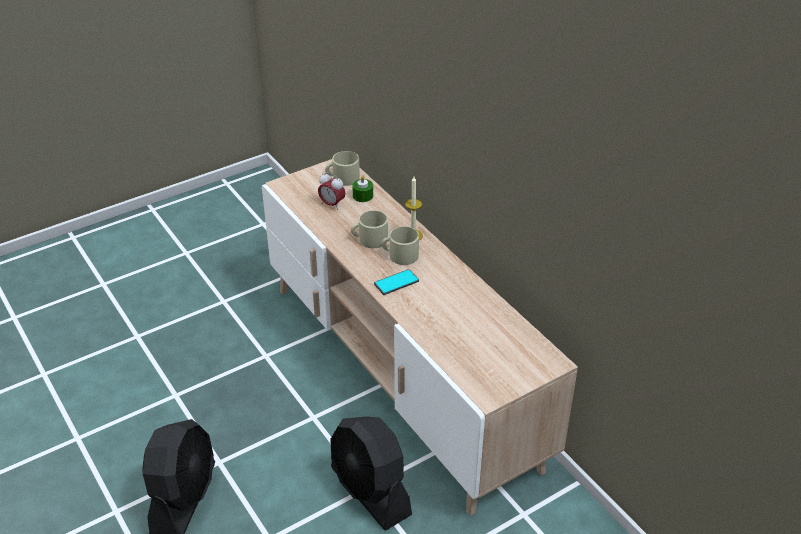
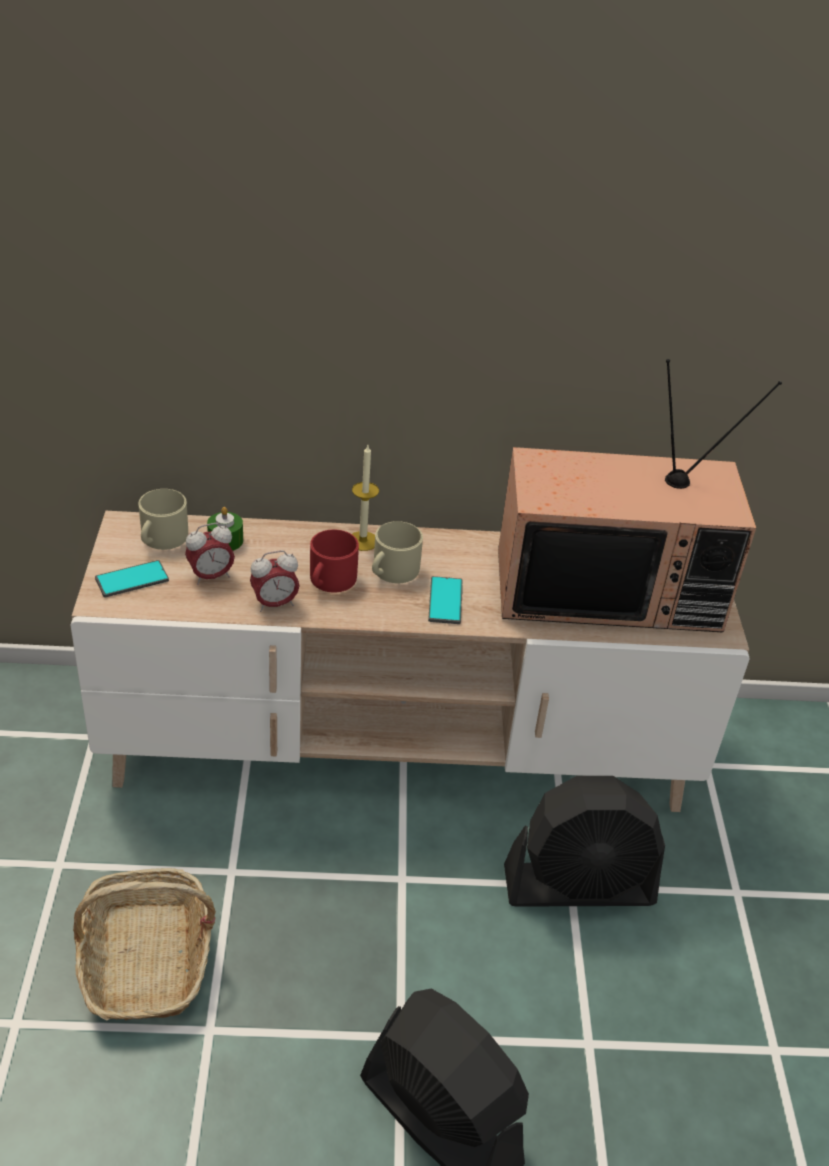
camera: 60 degrees left, 0 degrees up
beige mug [351,211,388,248] -> red mug [310,529,359,592]
none -> basket [73,868,216,1020]
none -> phone [95,560,169,597]
none -> alarm clock [250,550,300,612]
none -> television [498,359,782,632]

